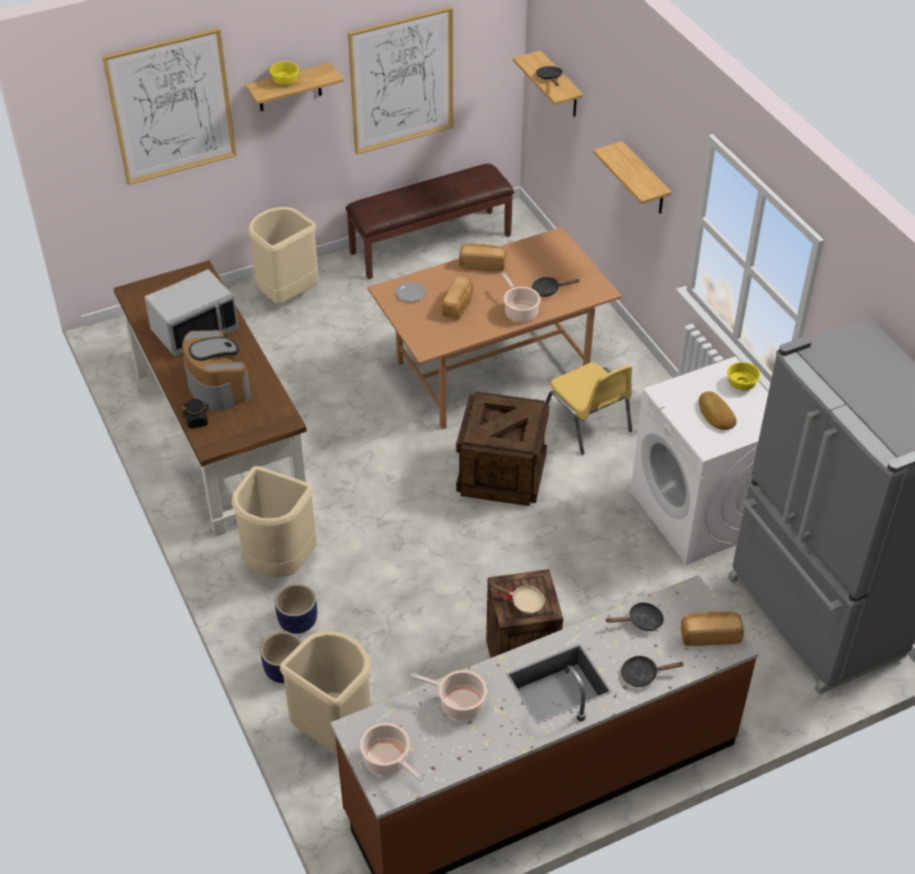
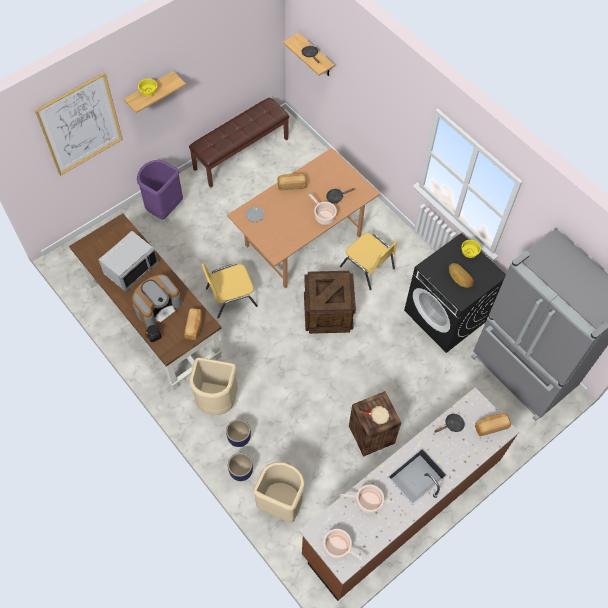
camera: 15 degrees left, 15 degrees up
coffee machine [182,330,251,411] -> coffee machine turned 90 degrees clockwise [132,275,182,327]
beige trash can [248,207,319,304] -> purple trash can [137,160,183,220]
picture [348,7,453,155] -> none
bread [441,276,473,319] -> bread moved to [184,308,202,340]
shelf [593,141,672,214] -> none
black frying pan [621,656,685,687] -> none
white washing machine [630,356,768,565] -> black washing machine [404,233,506,353]
none -> yellow chair [201,263,258,318]

